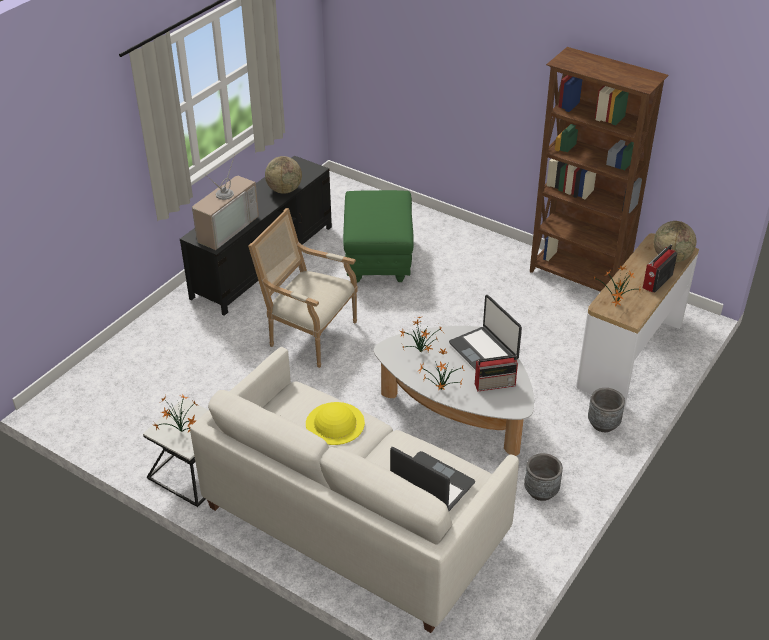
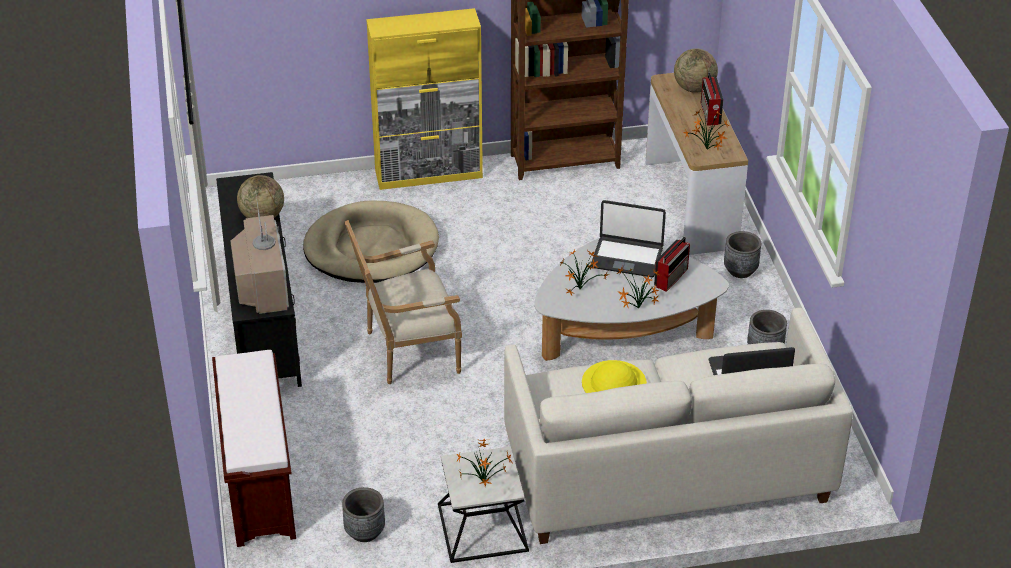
camera: 45 degrees left, 0 degrees up
green ottoman [343,190,414,283] -> beige dog bed [303,200,439,283]
none -> brown bench [212,350,296,547]
none -> grey planter [342,487,385,542]
none -> yellow cabinet [366,8,483,190]

